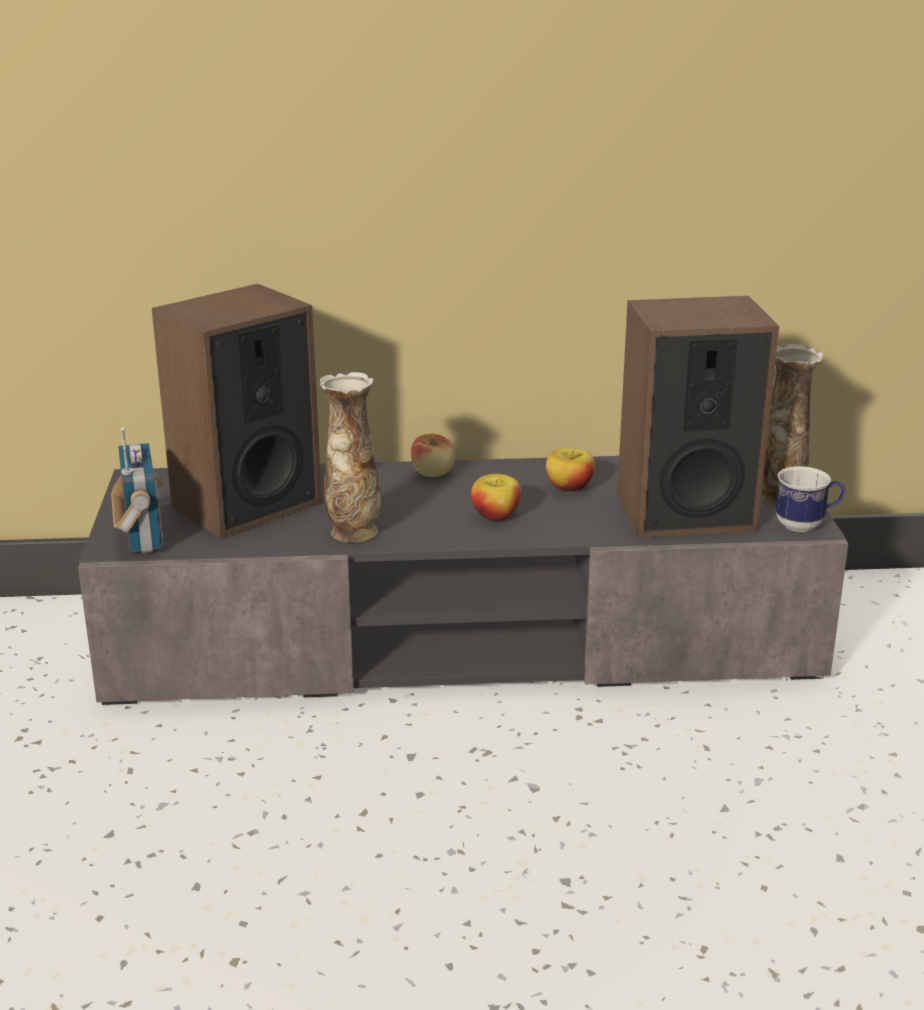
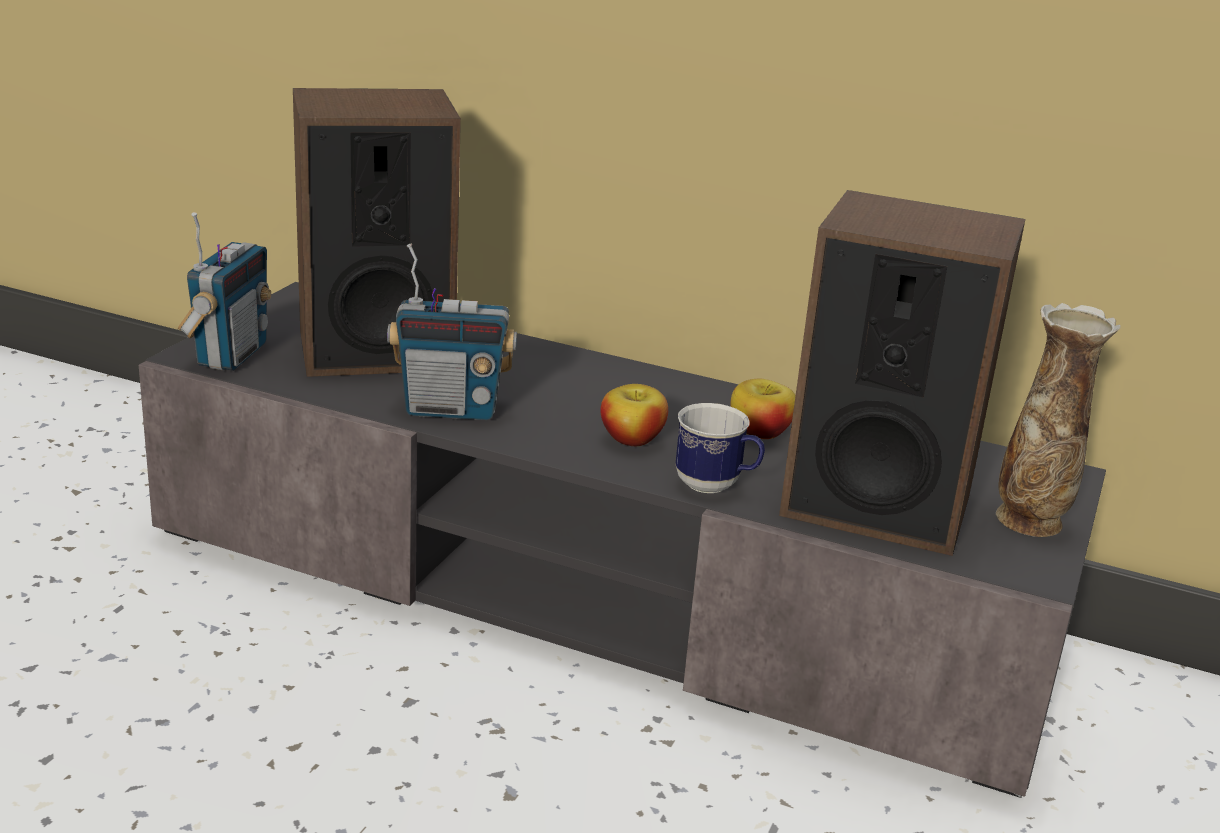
camera: 25 degrees right, 0 degrees up
vase [320,372,381,542] -> radio [387,243,517,420]
apple [411,434,455,477] -> none
mug [775,466,845,532] -> mug moved to [675,403,765,493]

